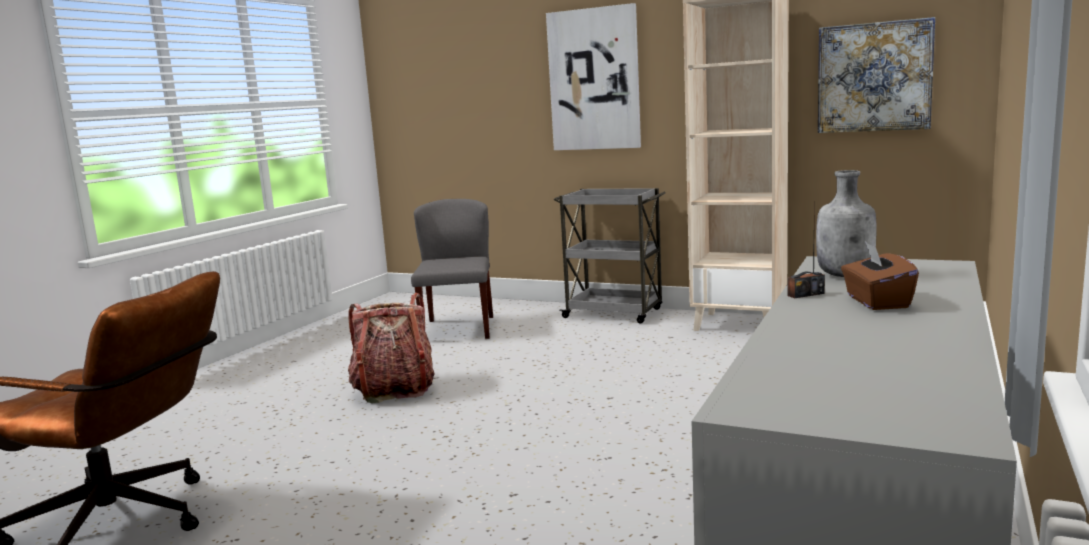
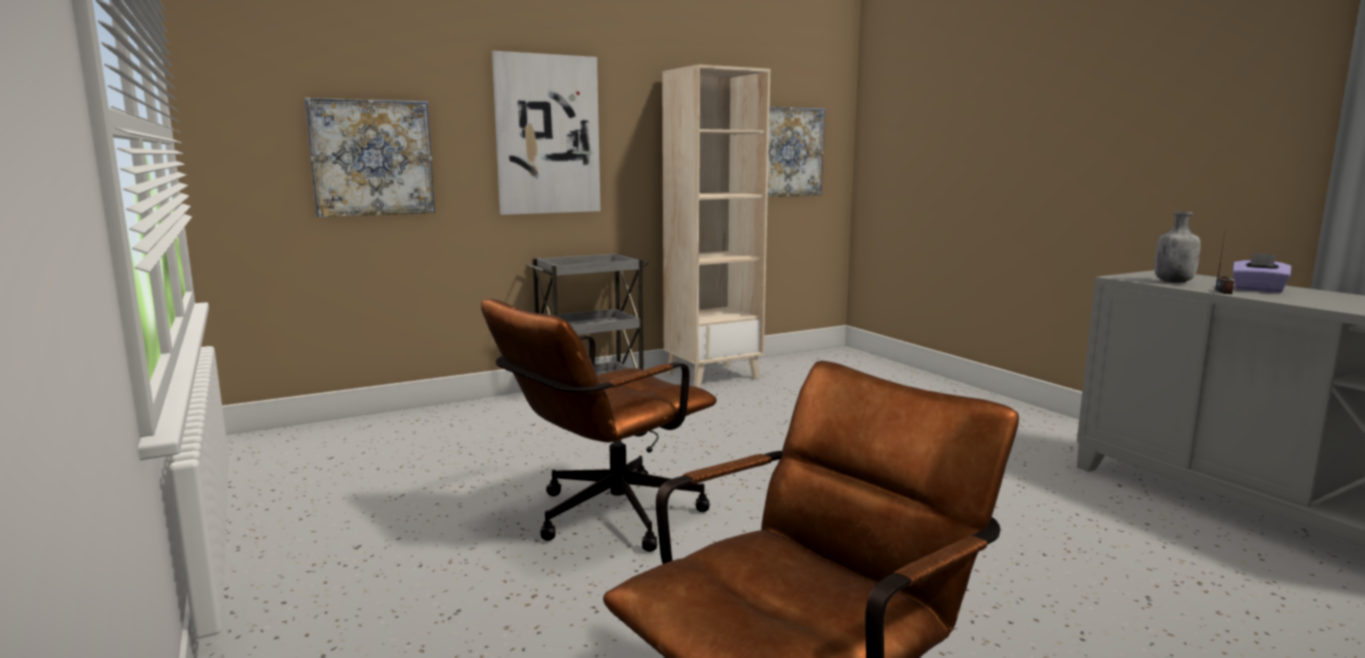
camera: 55 degrees left, 0 degrees up
backpack [348,293,434,403] -> brown office chair [481,299,717,552]
grey chair [411,199,493,339] -> none
brown tissue box [841,242,919,310] -> purple tissue box [1233,253,1291,293]
none -> picture [305,98,435,217]

